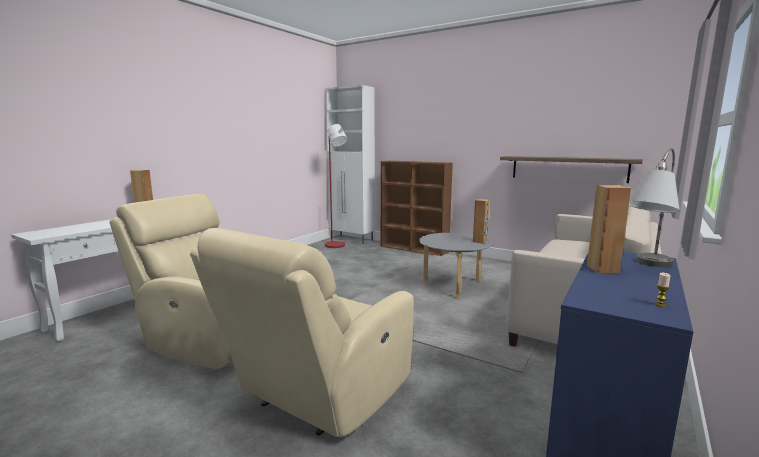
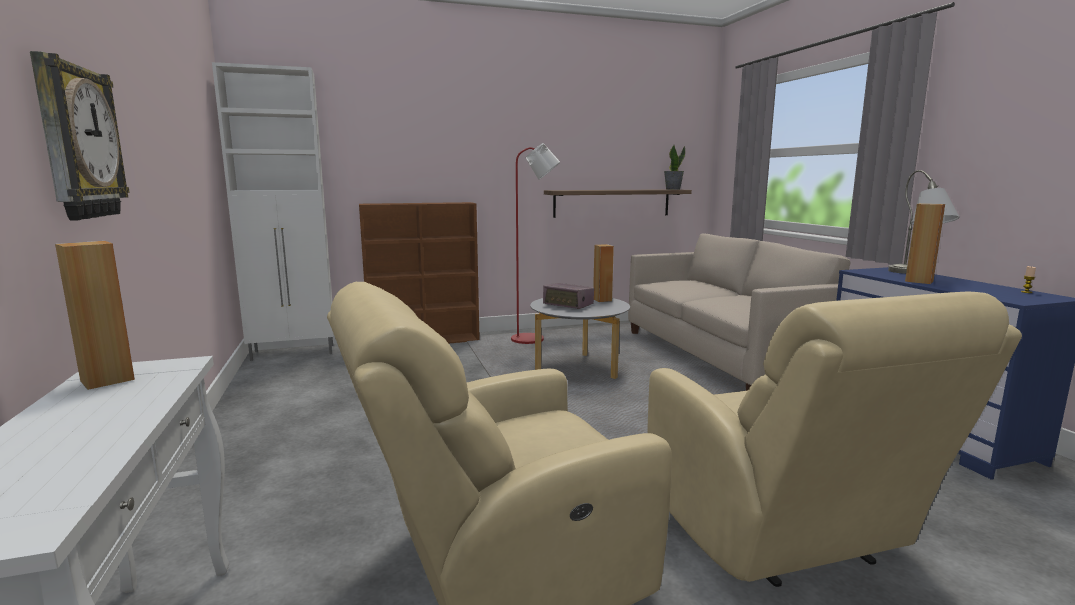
camera: 50 degrees left, 0 degrees up
red floor lamp [325,124,348,248] -> red floor lamp moved to [511,143,560,344]
none -> wall clock [30,51,130,221]
none -> radio [543,283,594,309]
none -> potted plant [664,145,685,189]

